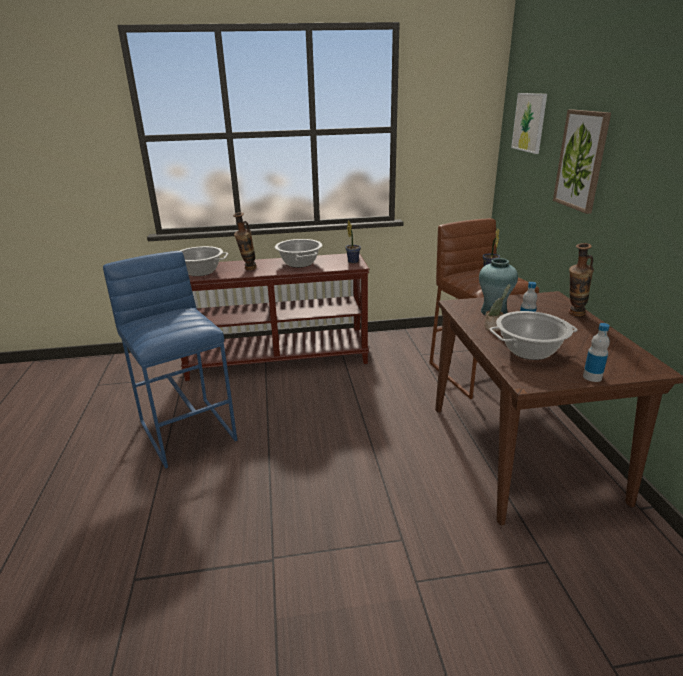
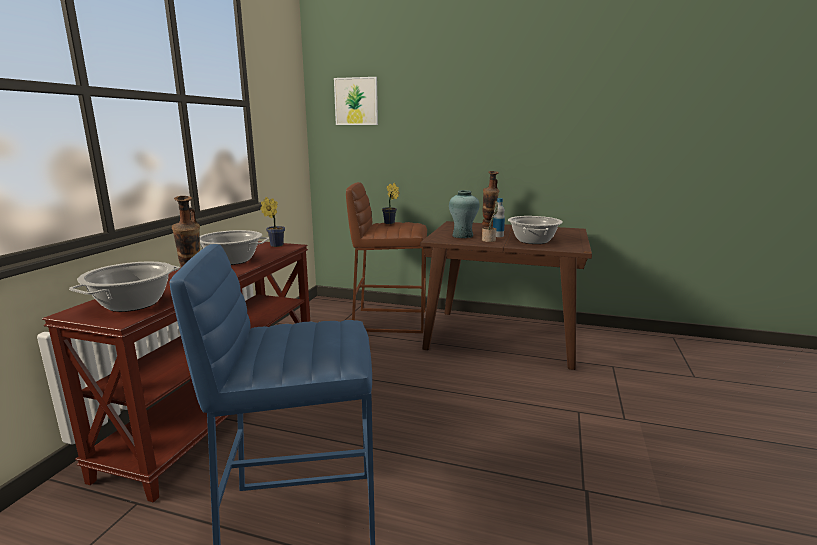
camera: 65 degrees left, 10 degrees down
picture [553,109,611,214] -> none
bottle [583,323,610,382] -> none

